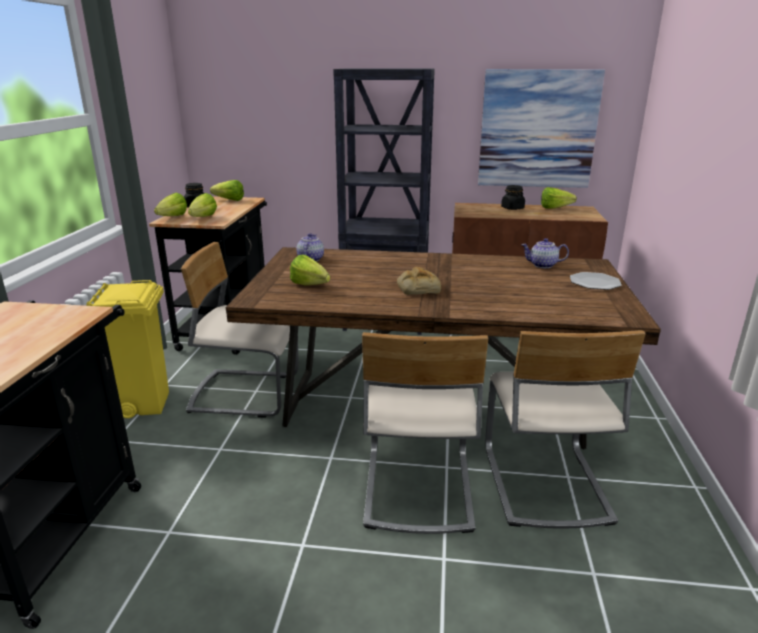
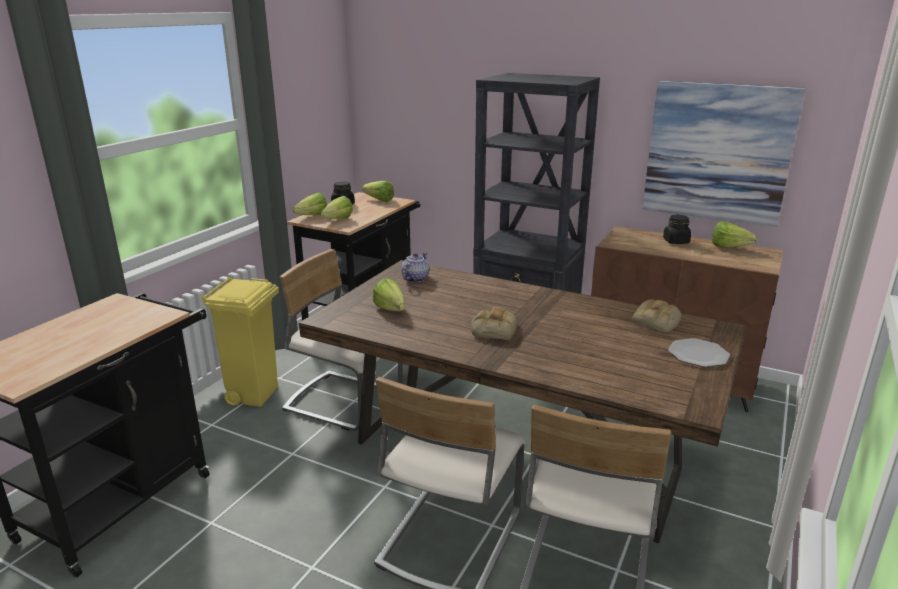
camera: 20 degrees right, 0 degrees up
teapot [521,238,569,268] -> bread [631,299,682,332]

